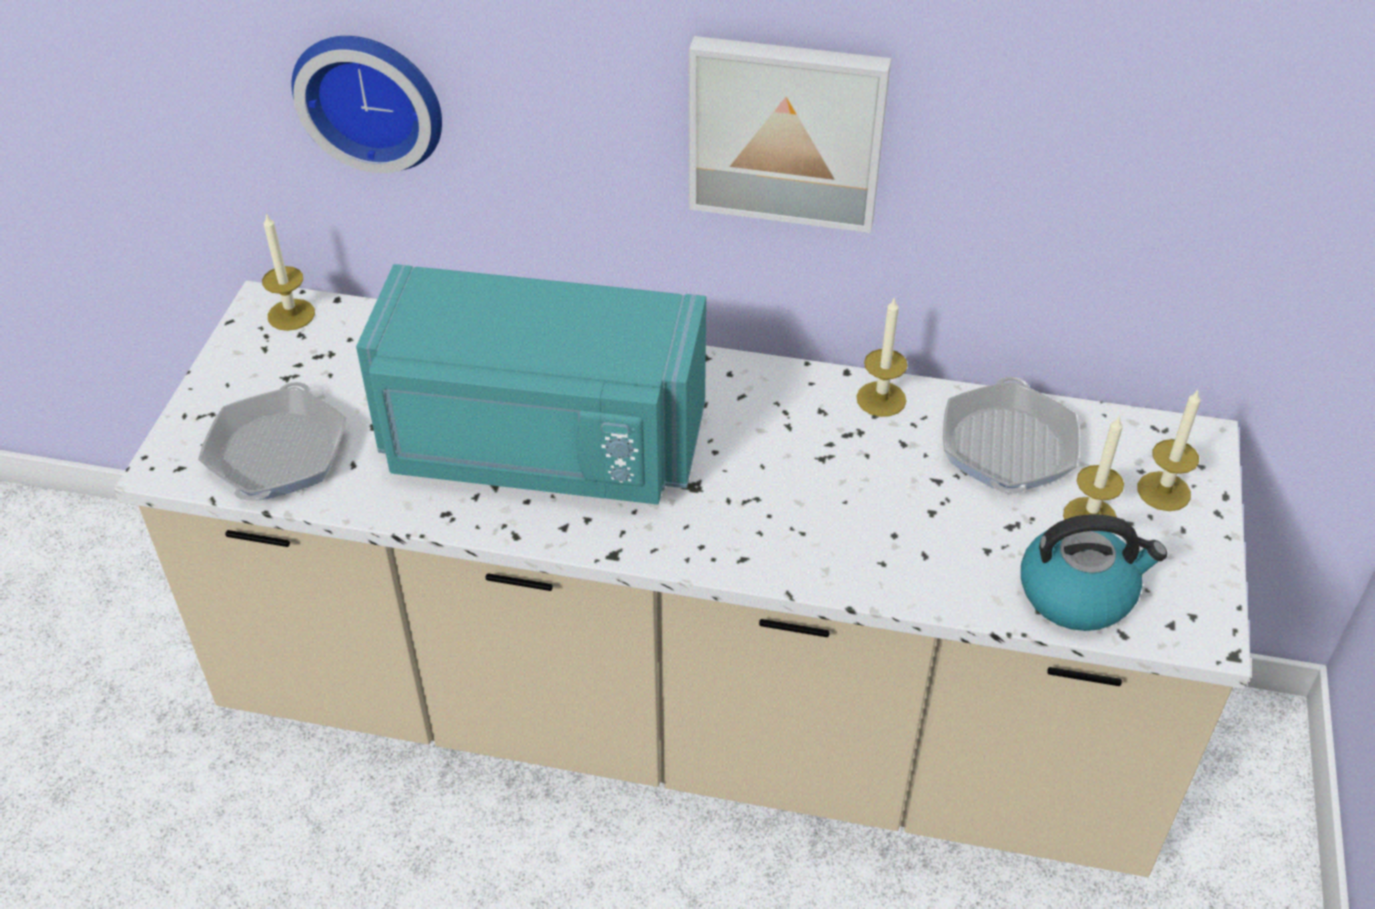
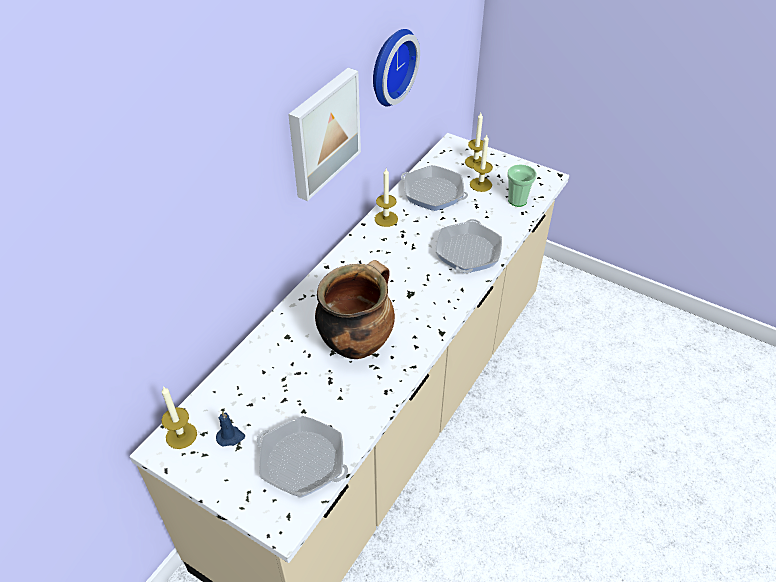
camera: 70 degrees left, 0 degrees up
wall clock [291,36,442,173] -> wall clock moved to [373,29,420,106]
turquoise microwave [356,264,706,505] -> cooking pot [315,260,395,359]
kettle [1021,514,1167,631] -> cup [507,164,537,207]
none -> blue candle [216,411,245,447]
none -> frying pan [435,219,502,273]

